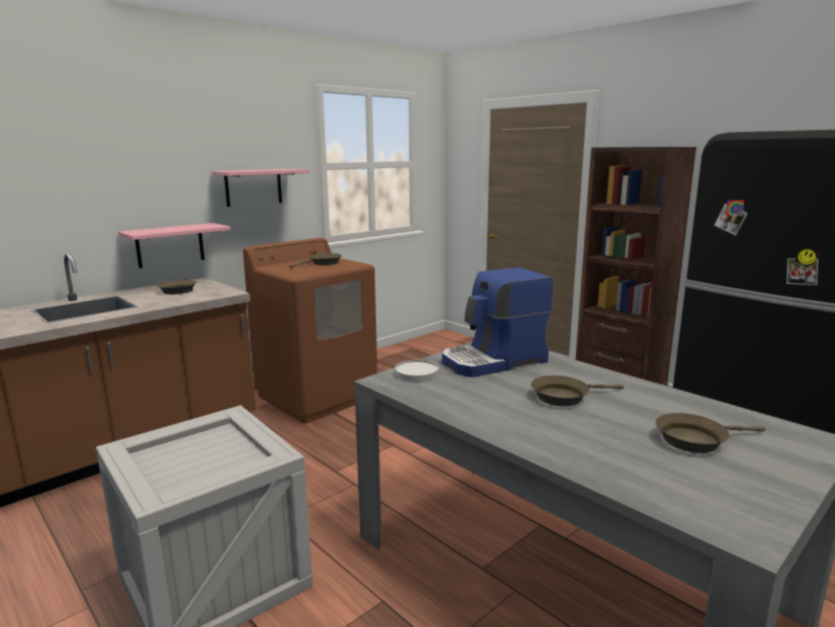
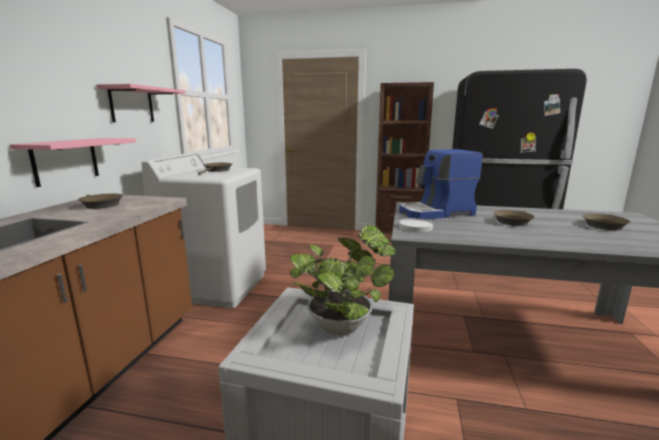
camera: 35 degrees left, 0 degrees up
brown washing machine [243,238,377,424] -> white washing machine [141,152,266,308]
coffee machine [442,267,553,377] -> coffee machine turned 45 degrees clockwise [399,149,483,219]
none -> potted plant [290,225,396,335]

